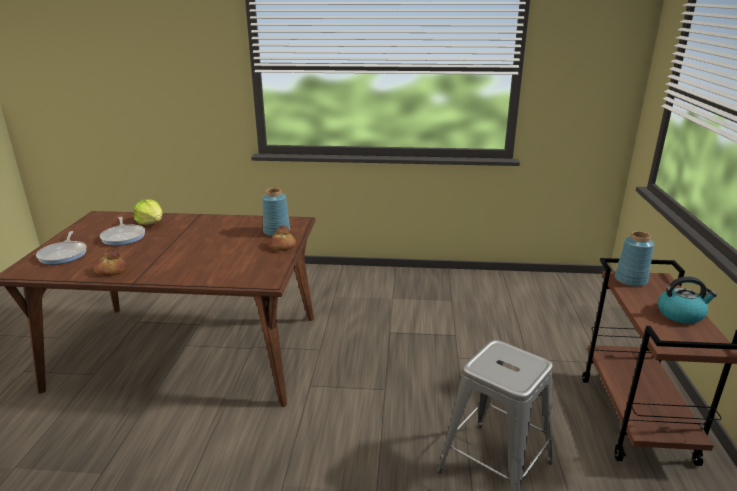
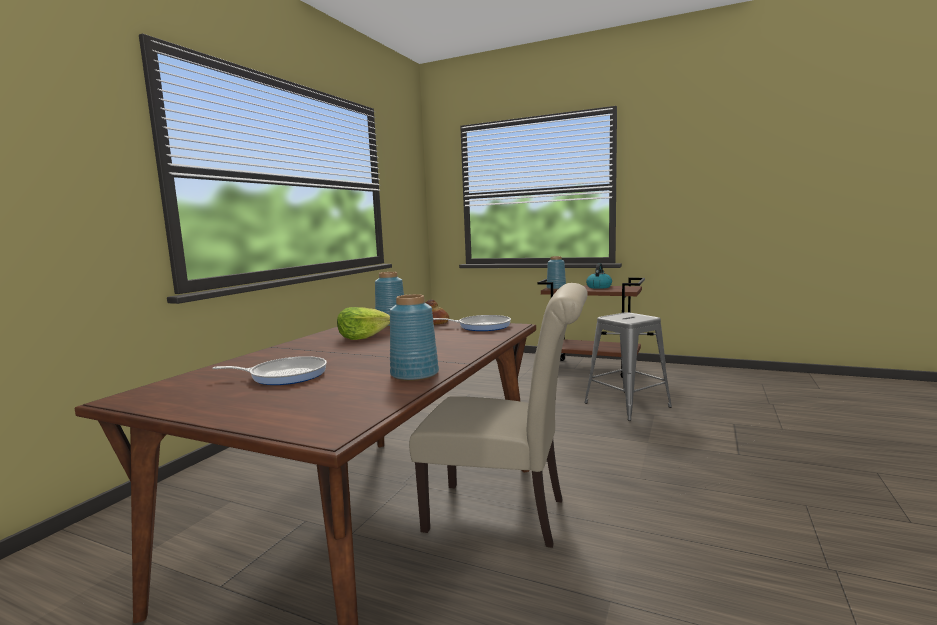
camera: 70 degrees left, 15 degrees down
frying pan [36,231,87,265] -> frying pan moved to [433,315,511,331]
bread [94,249,127,276] -> blue vase [390,294,439,381]
lettuce [133,199,162,225] -> lettuce moved to [337,307,390,340]
none -> beige chair [409,283,588,548]

